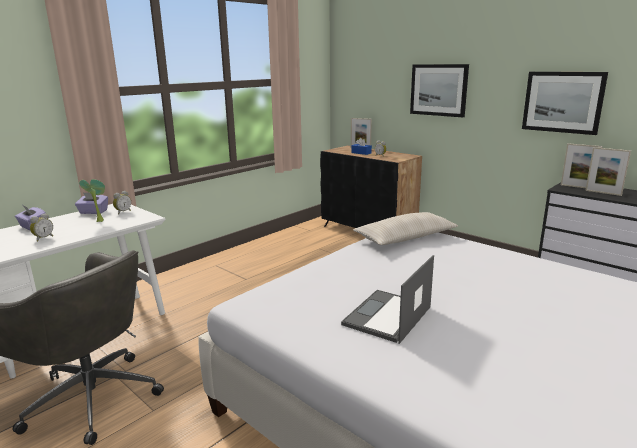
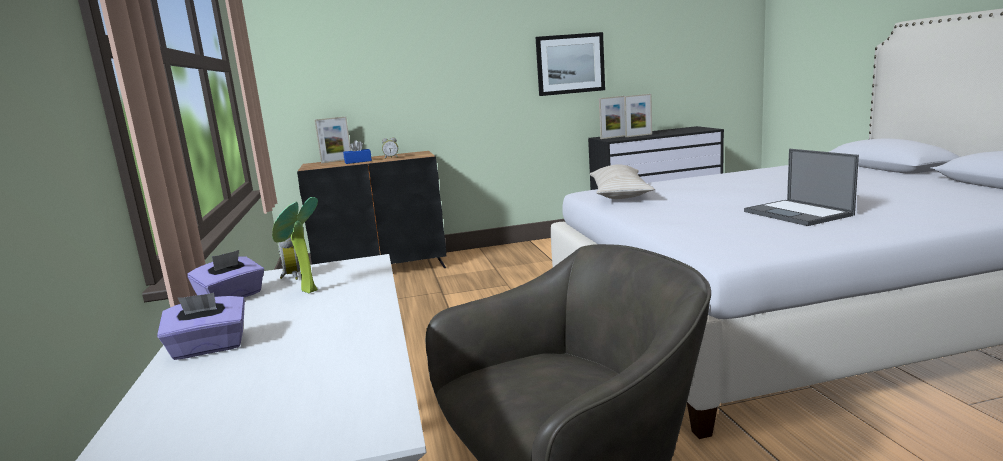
camera: 55 degrees left, 5 degrees down
alarm clock [30,213,53,241] -> none
picture [410,64,469,117] -> none

